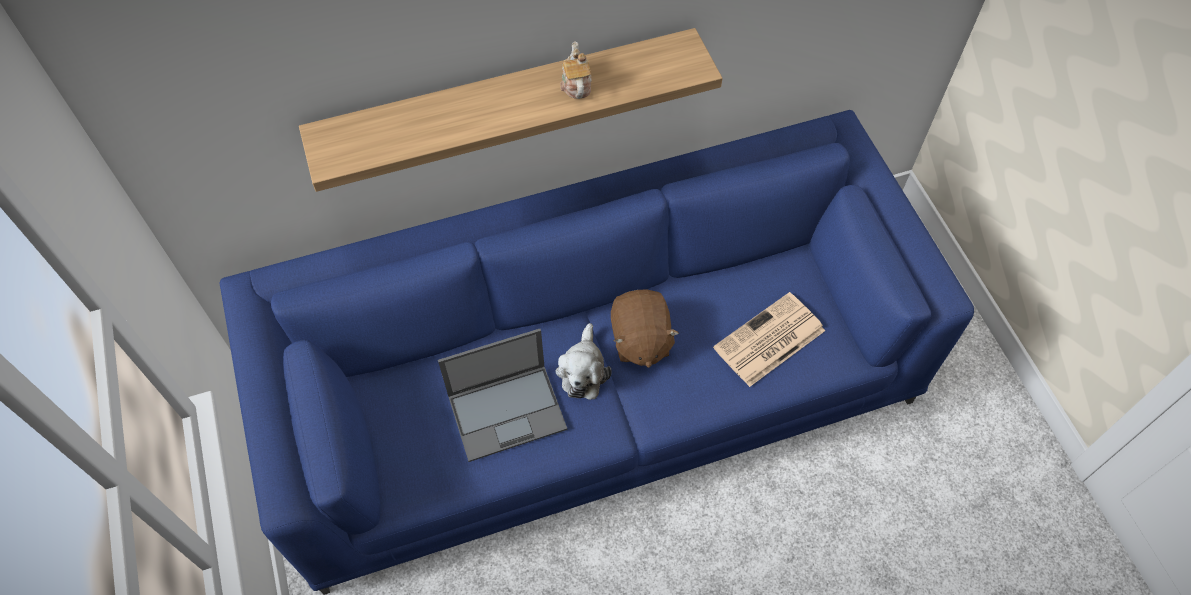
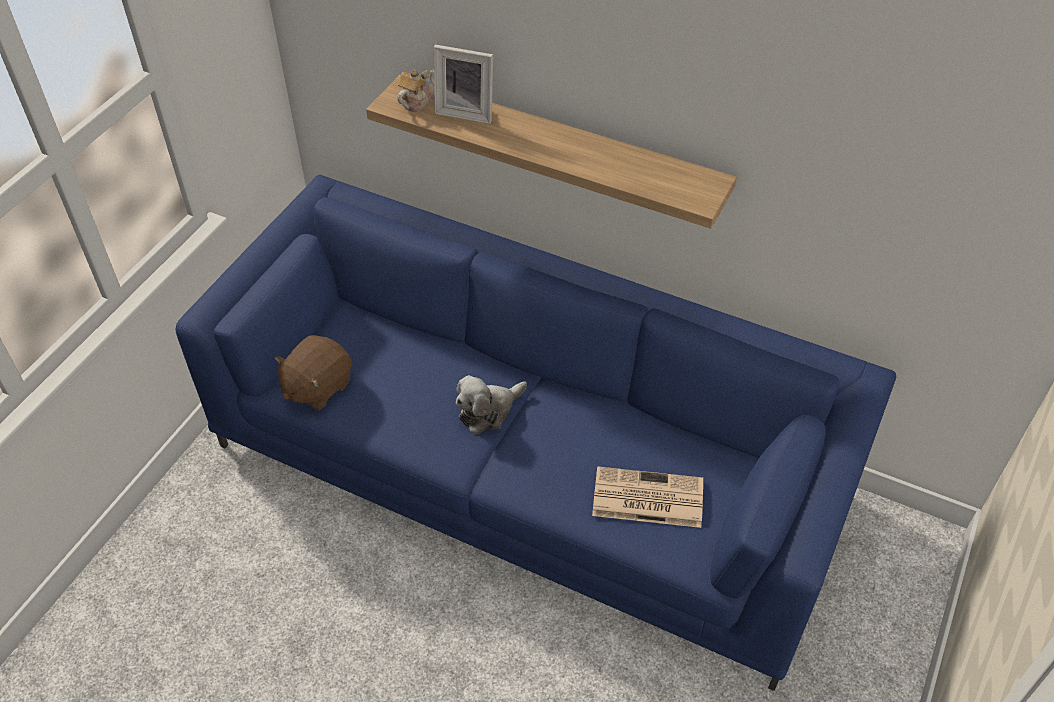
camera: 45 degrees right, 10 degrees down
laptop [438,329,568,462] -> none
teapot [560,41,592,99] -> teapot moved to [397,69,434,112]
brown plush toy [611,290,679,368] -> brown plush toy moved to [274,335,352,410]
none -> picture frame [434,45,493,124]

